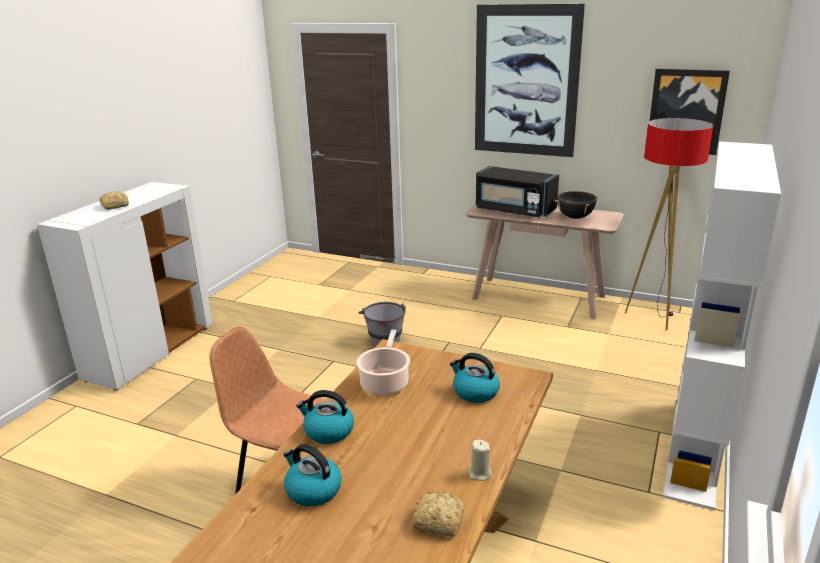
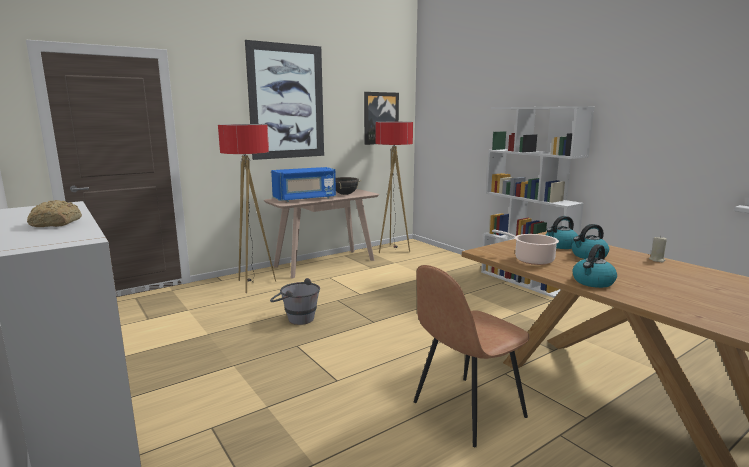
camera: 60 degrees left, 10 degrees down
kettle [283,444,342,507] -> kettle moved to [572,224,609,259]
bread [413,491,464,537] -> none
black microwave [476,166,559,218] -> blue microwave [271,167,336,202]
none -> floor lamp [218,124,276,293]

